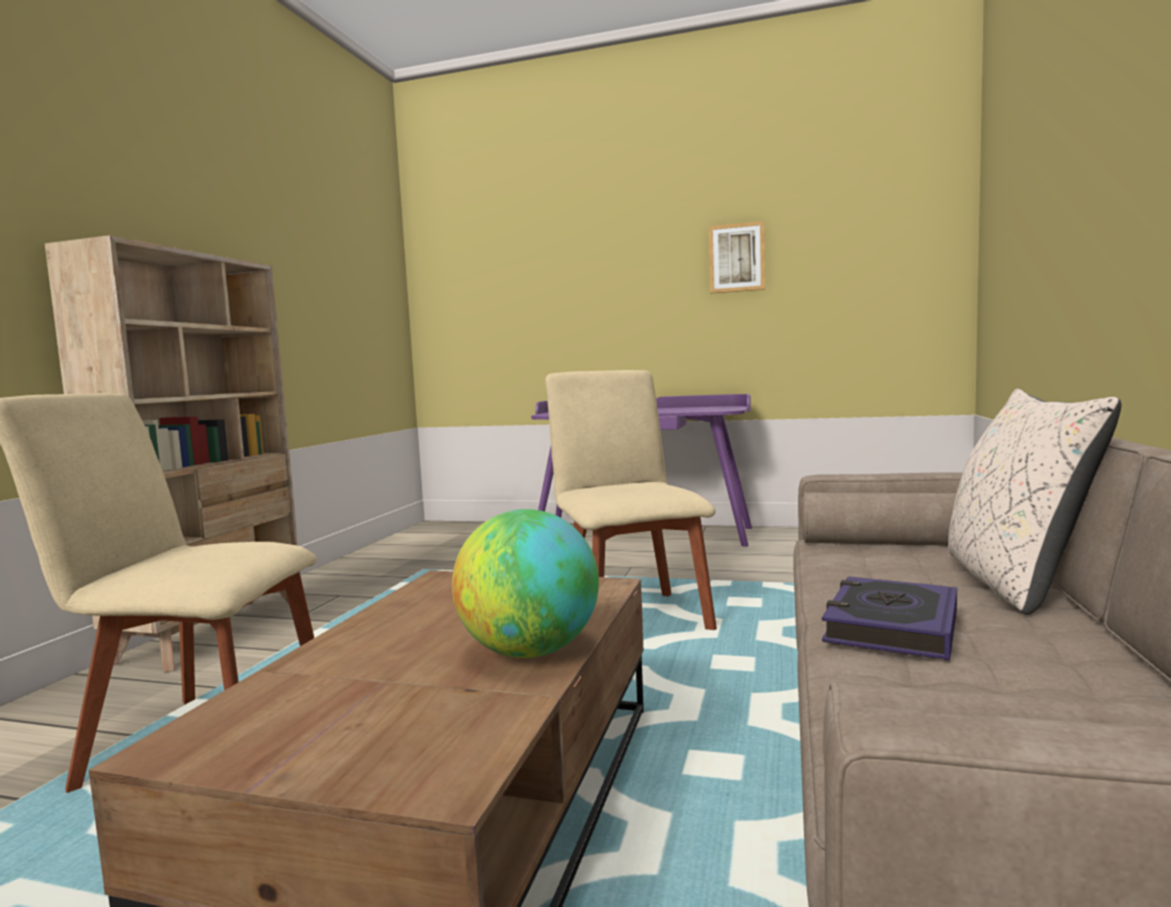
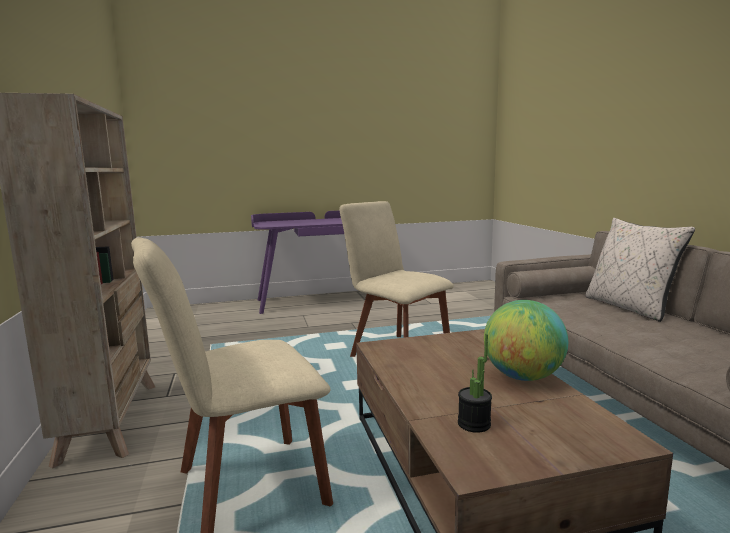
camera: 30 degrees left, 5 degrees up
picture [709,221,765,293] -> none
book [822,576,957,660] -> none
none -> potted plant [458,334,492,433]

